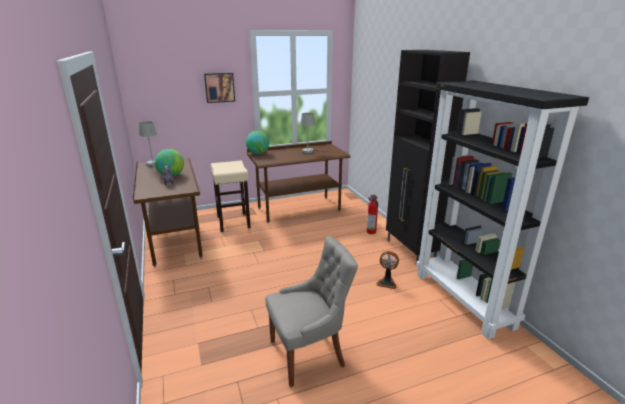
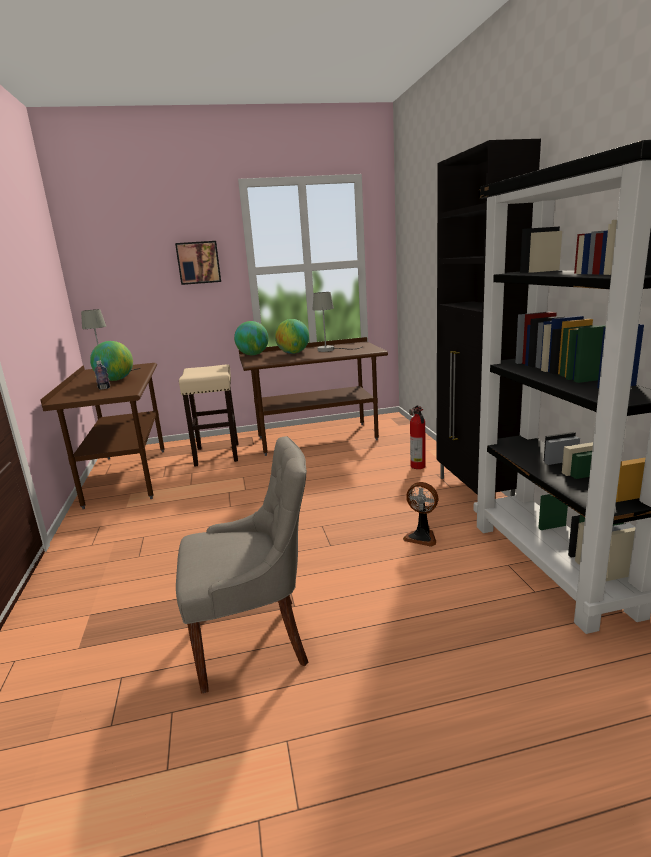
camera: 10 degrees right, 5 degrees down
none -> globe [275,319,309,354]

